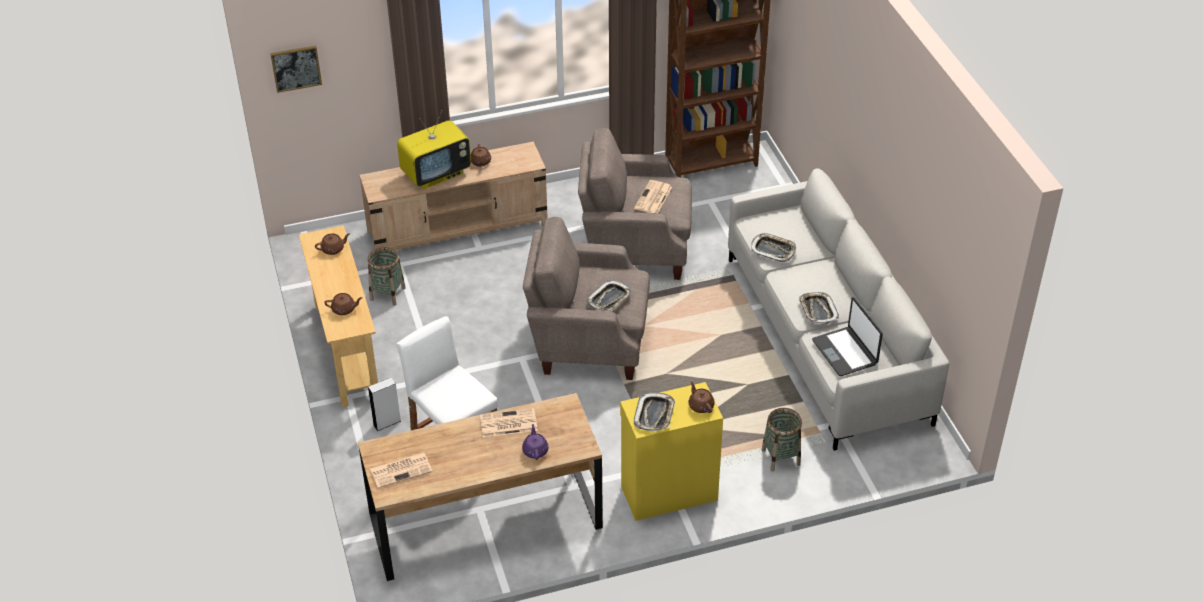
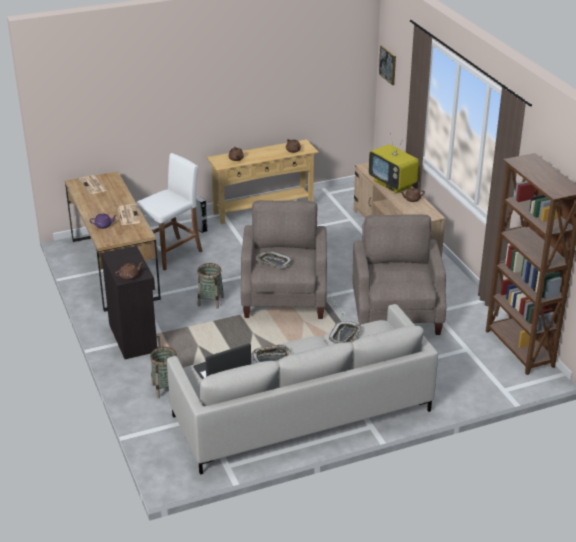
camera: 85 degrees right, 10 degrees down
basket [368,247,406,305] -> basket moved to [197,263,224,309]
yellow cabinet [620,382,723,521] -> black cabinet [101,246,161,359]
newspaper [634,180,672,213] -> none
tray [634,393,675,432] -> none

